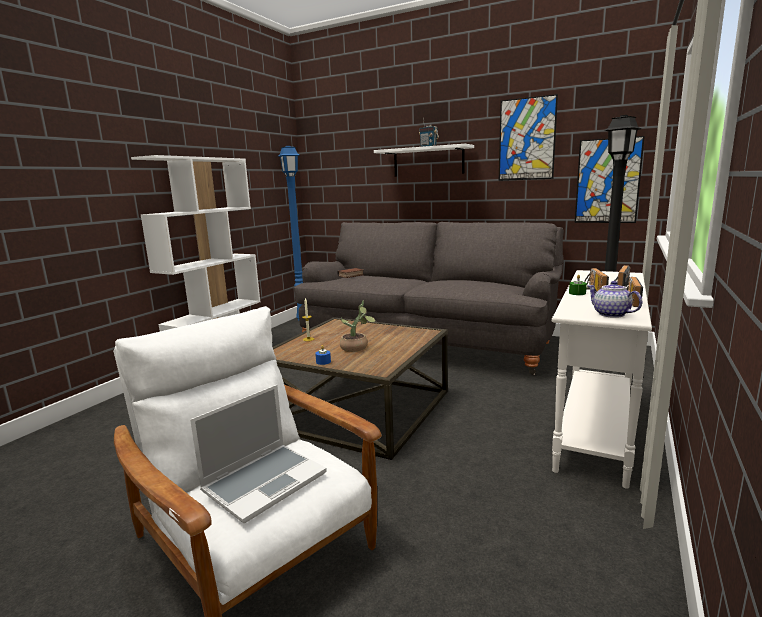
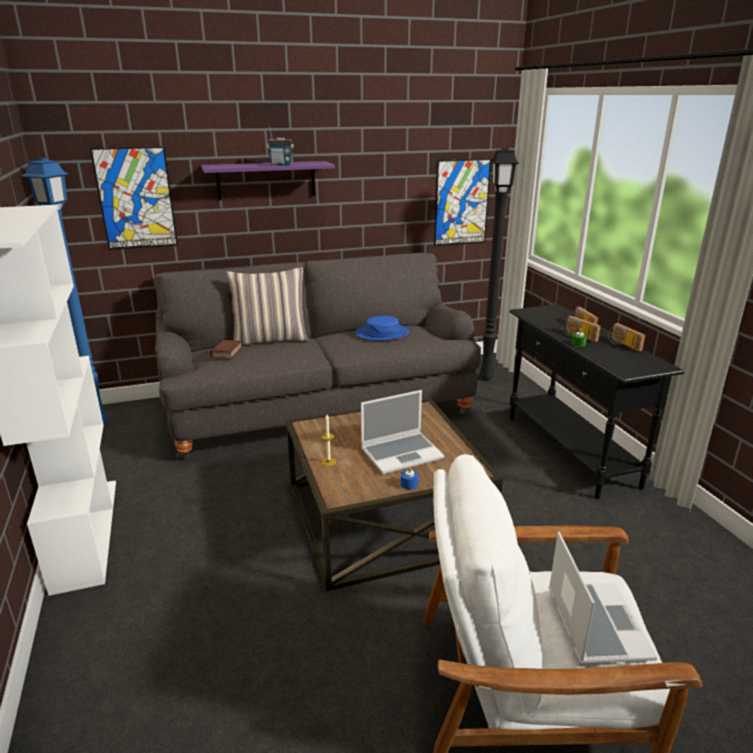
camera: 45 degrees left, 10 degrees up
potted plant [340,300,376,352] -> laptop [361,390,444,474]
white shelf [374,144,474,176] -> purple shelf [201,161,335,200]
picture [499,94,558,181] -> picture moved to [90,147,178,250]
white console table [551,270,652,488] -> black console table [509,304,685,499]
teapot [588,281,642,318] -> none
none -> pillow [226,267,308,345]
none -> blue hat [355,316,409,341]

